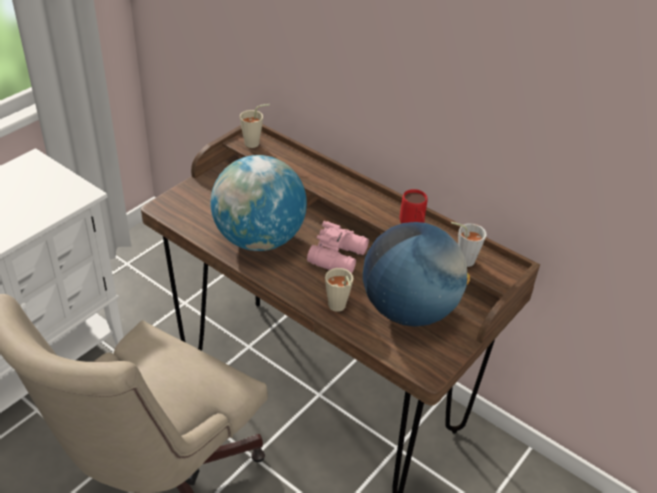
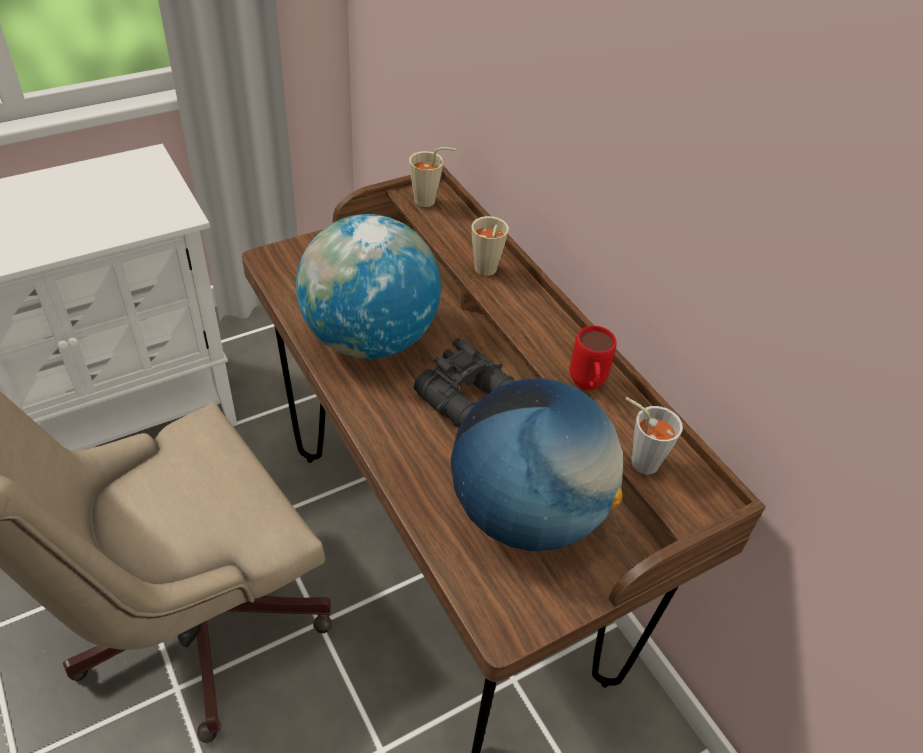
camera: 20 degrees right, 5 degrees up
pink binoculars [307,221,369,273] -> black binoculars [414,338,515,428]
beige cup [325,268,353,312] -> beige cup moved to [471,216,509,276]

